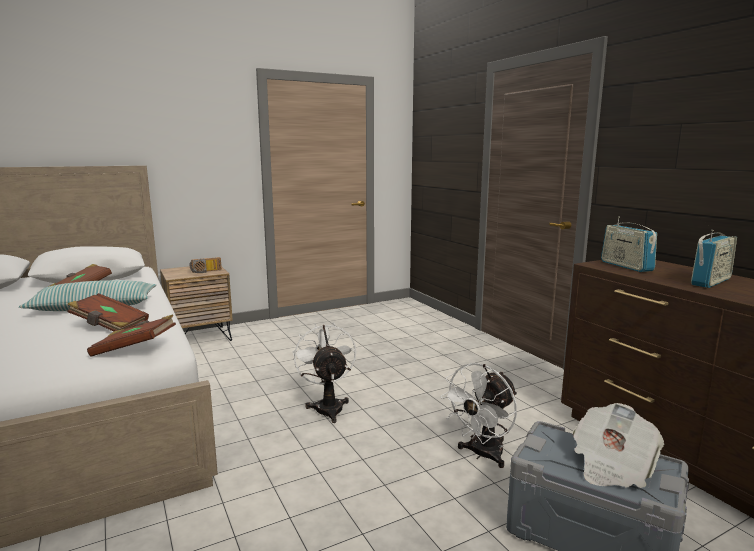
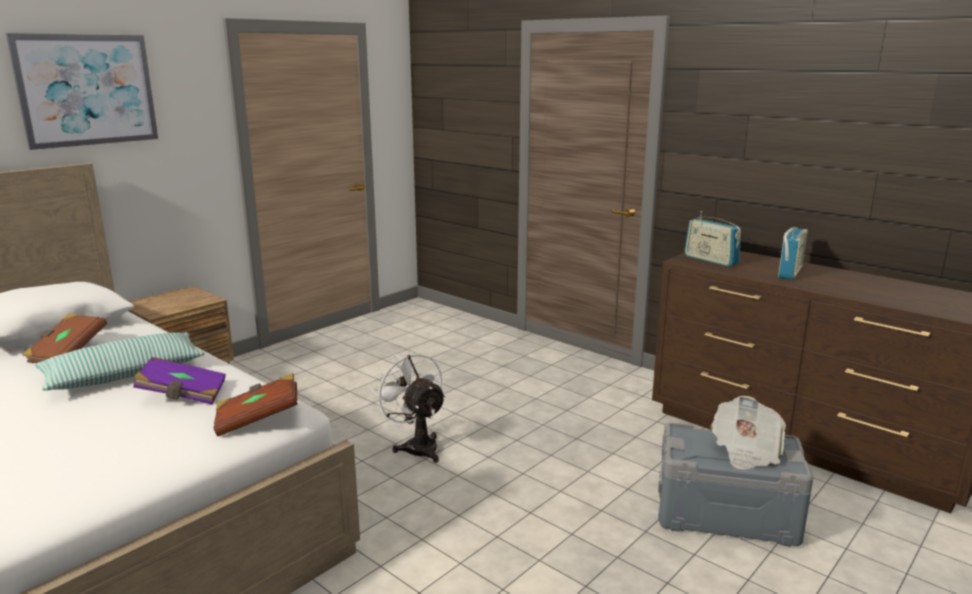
camera: 20 degrees left, 5 degrees up
brown book [67,293,149,332] -> purple book [133,357,226,405]
radio [189,257,222,273] -> none
white fan [440,363,517,468] -> none
none -> picture [6,33,158,150]

